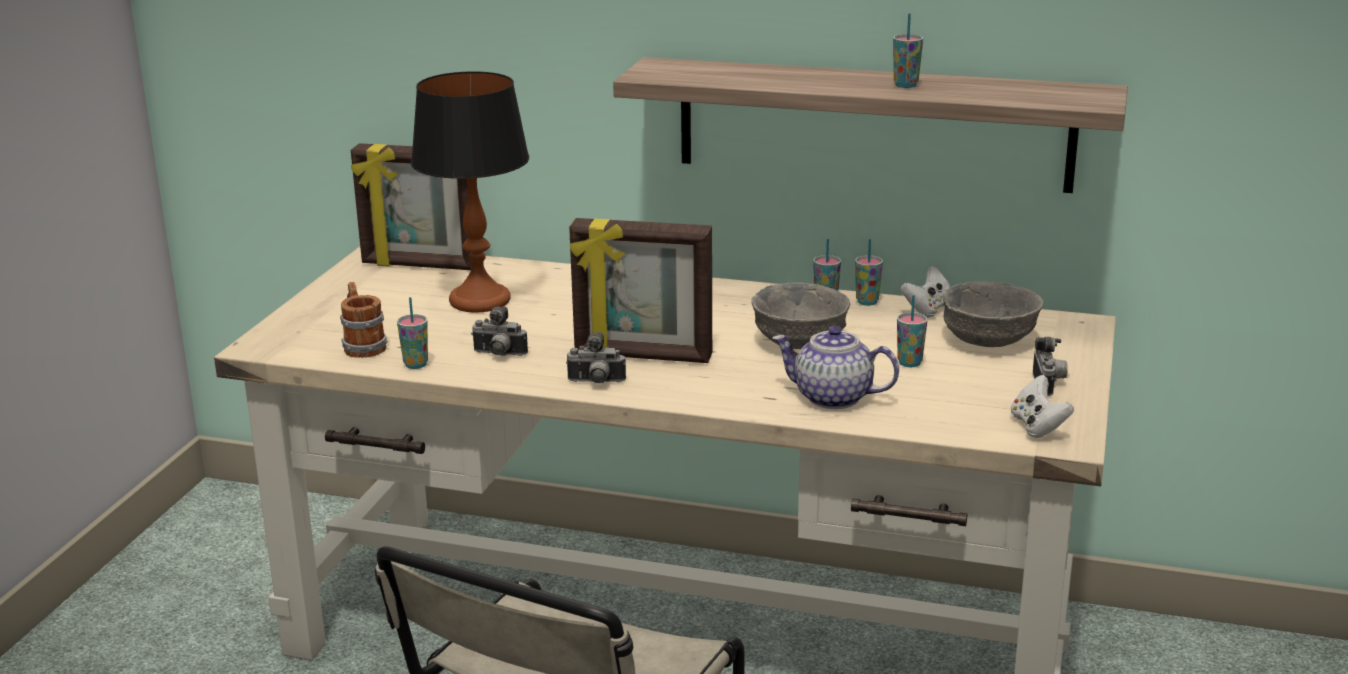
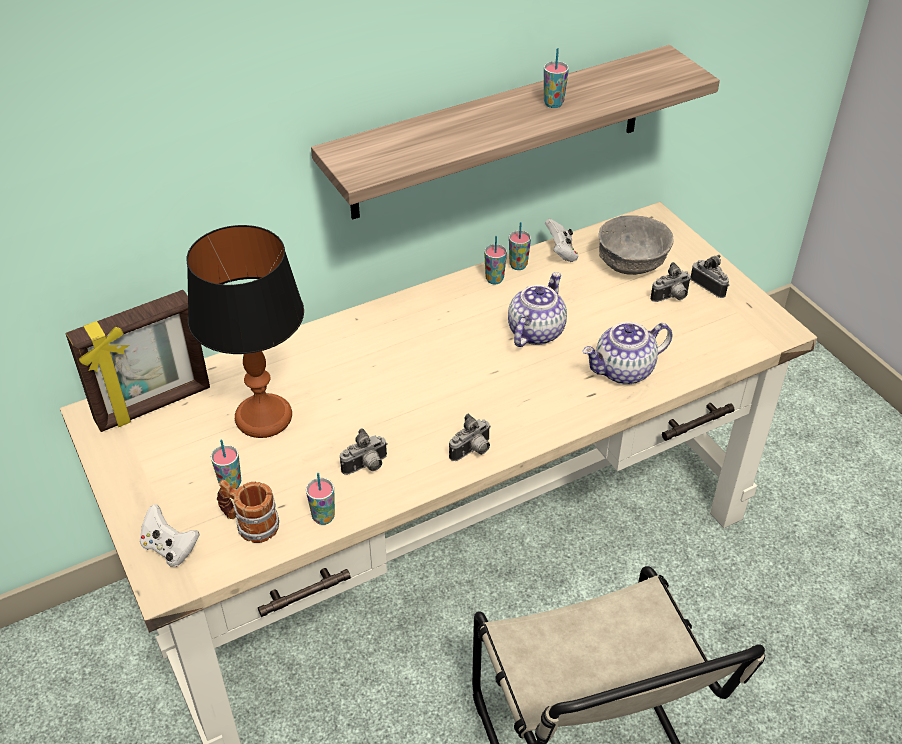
camera: 45 degrees left, 20 degrees up
picture frame [569,218,712,363] -> none
grey bowl [751,282,850,349] -> teapot [508,272,567,347]
cup [897,295,927,367] -> cup moved to [211,439,241,489]
white game controller [1011,375,1074,438] -> white game controller moved to [140,504,200,567]
none -> camera [650,262,691,302]

